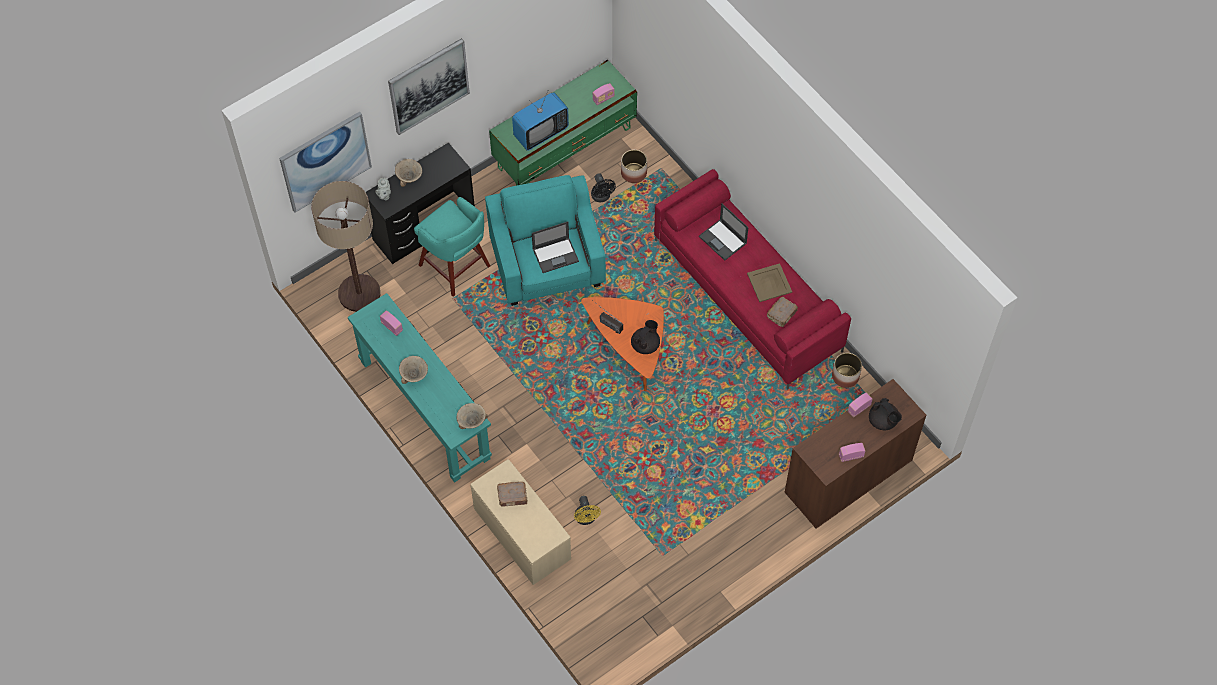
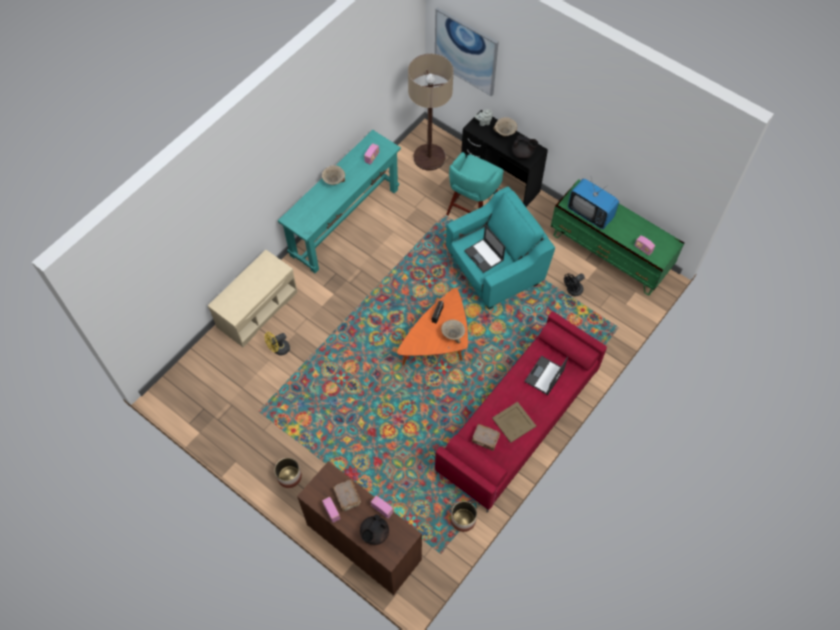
camera: 75 degrees right, 0 degrees up
picture [388,38,470,135] -> none
beige bowl [456,403,488,429] -> beige bowl moved to [441,320,465,343]
brown book [497,482,527,507] -> brown book moved to [332,480,361,512]
planter [621,150,647,183] -> planter moved to [275,458,302,488]
black teapot [631,320,660,354] -> black teapot moved to [512,135,538,159]

